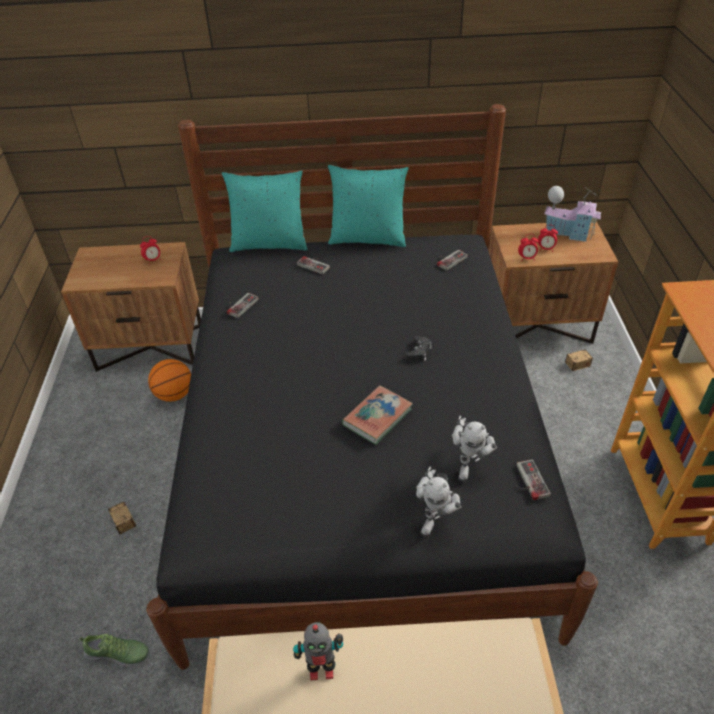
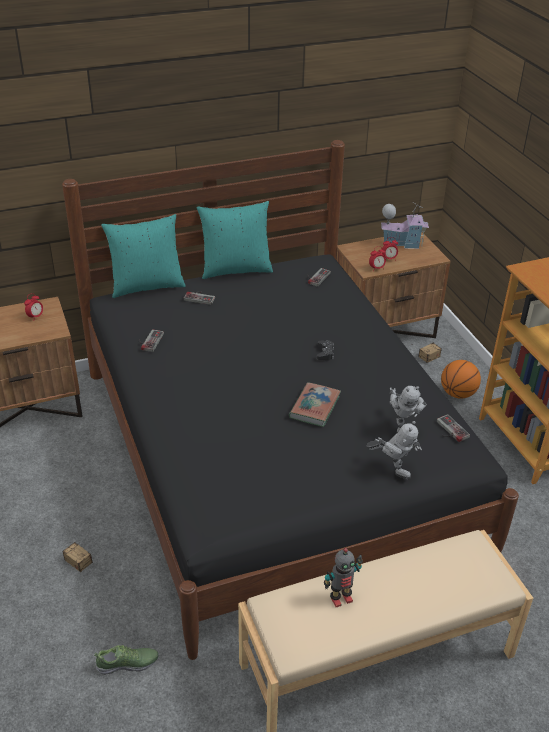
camera: 20 degrees left, 5 degrees down
basketball [148,359,191,402] -> basketball moved to [441,360,481,399]
toy robot [416,467,462,537] -> toy robot turned 60 degrees counterclockwise [367,421,422,479]

